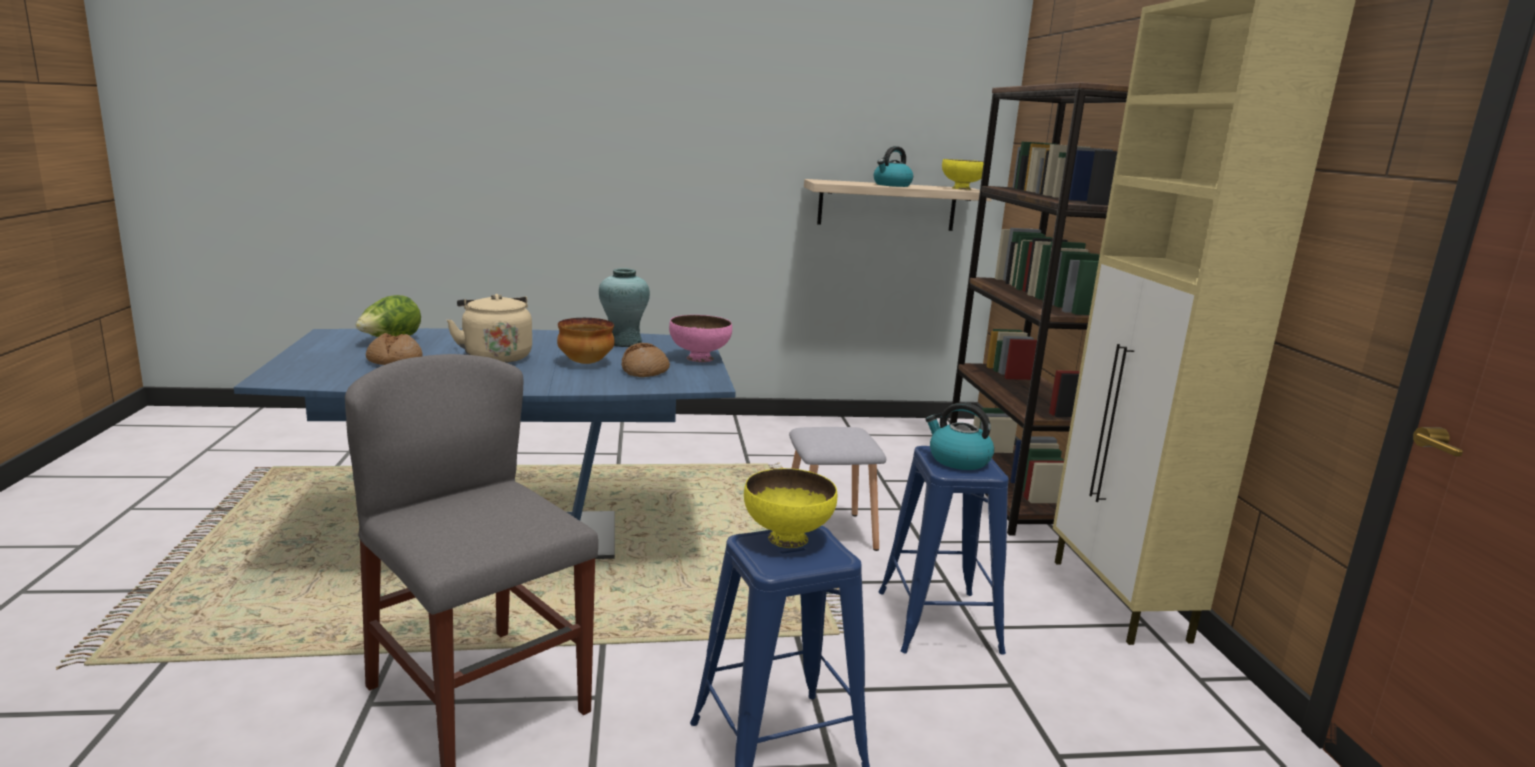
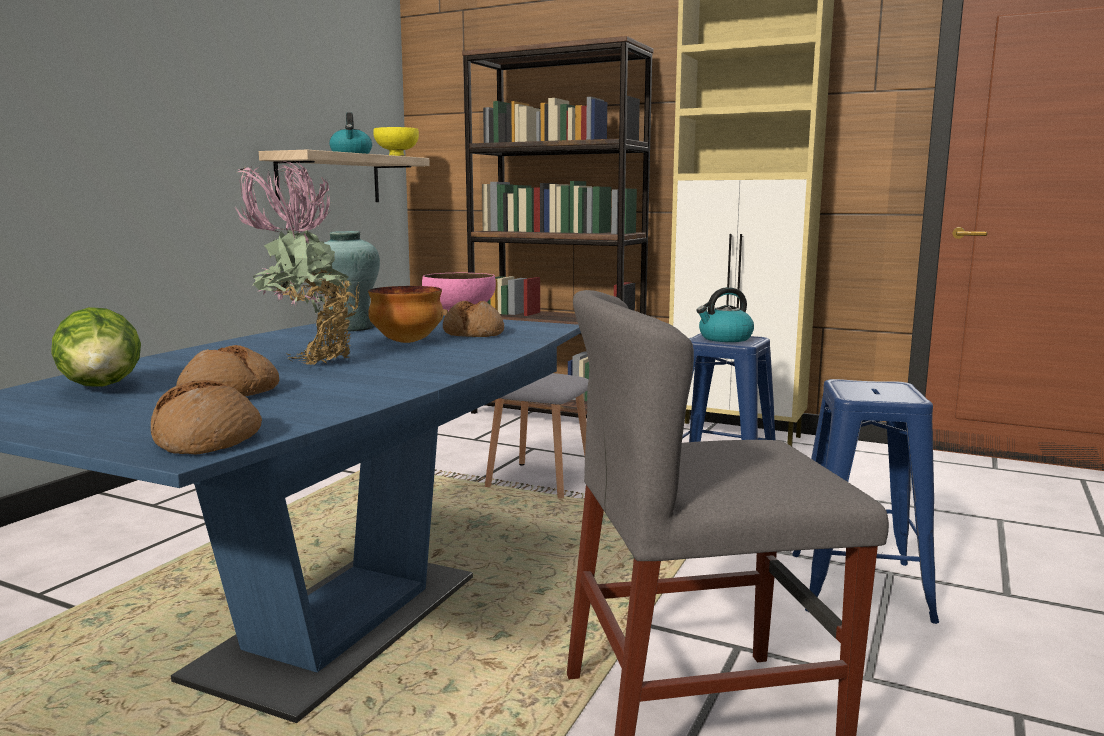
camera: 55 degrees left, 5 degrees down
beige kettle [447,294,532,363] -> potted plant [236,161,359,365]
yellow bowl [744,468,837,548] -> none
none -> bread [151,380,262,455]

